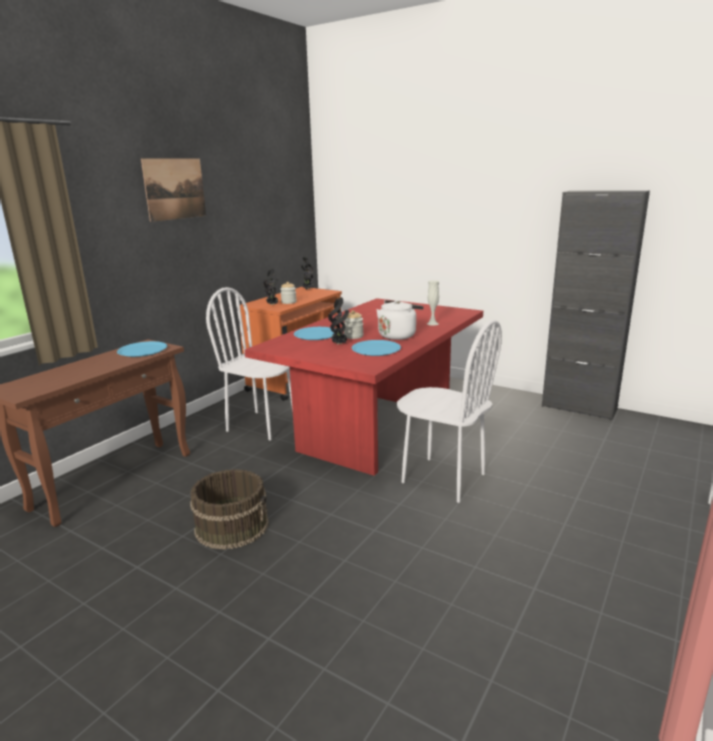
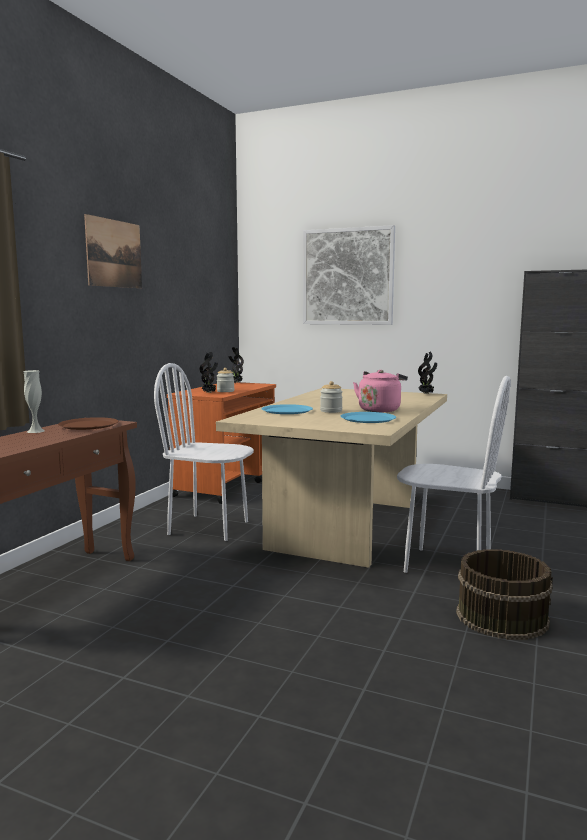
camera: 10 degrees left, 10 degrees down
blue plate [117,341,167,357] -> brown plate [58,417,119,430]
brown bucket [190,469,269,550] -> brown bucket moved to [456,549,553,640]
red dining table [245,298,483,476] -> beige dining table [216,388,447,568]
potted plant [328,297,349,345] -> potted plant moved to [418,352,437,394]
white kettle [376,300,424,340] -> pink kettle [353,370,408,412]
white vase [427,280,439,326] -> white vase moved to [23,370,45,433]
none -> picture [303,225,395,325]

